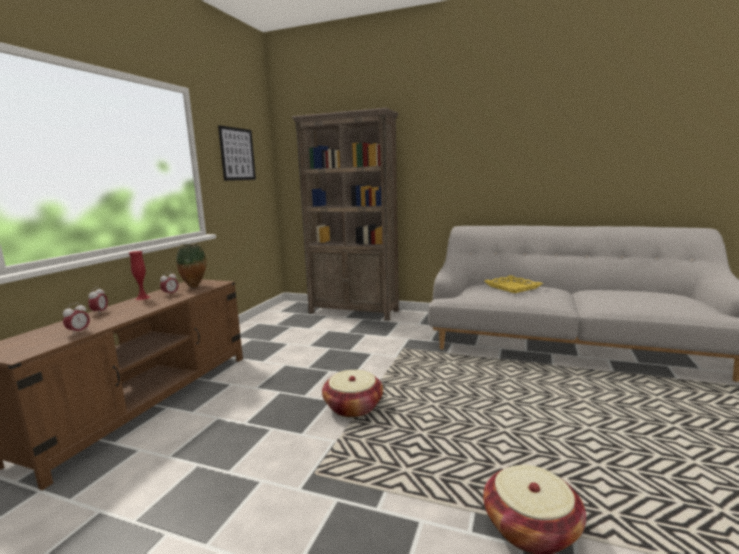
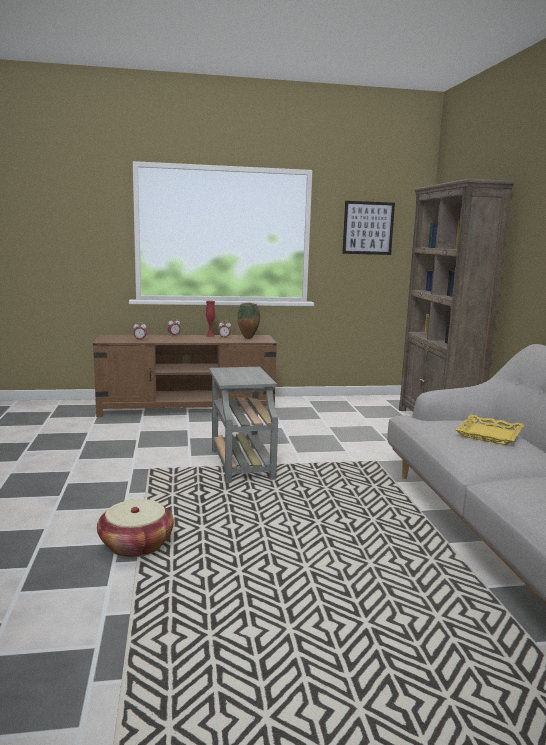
camera: 60 degrees right, 0 degrees up
basket [322,370,383,418] -> grey side table [209,367,278,483]

